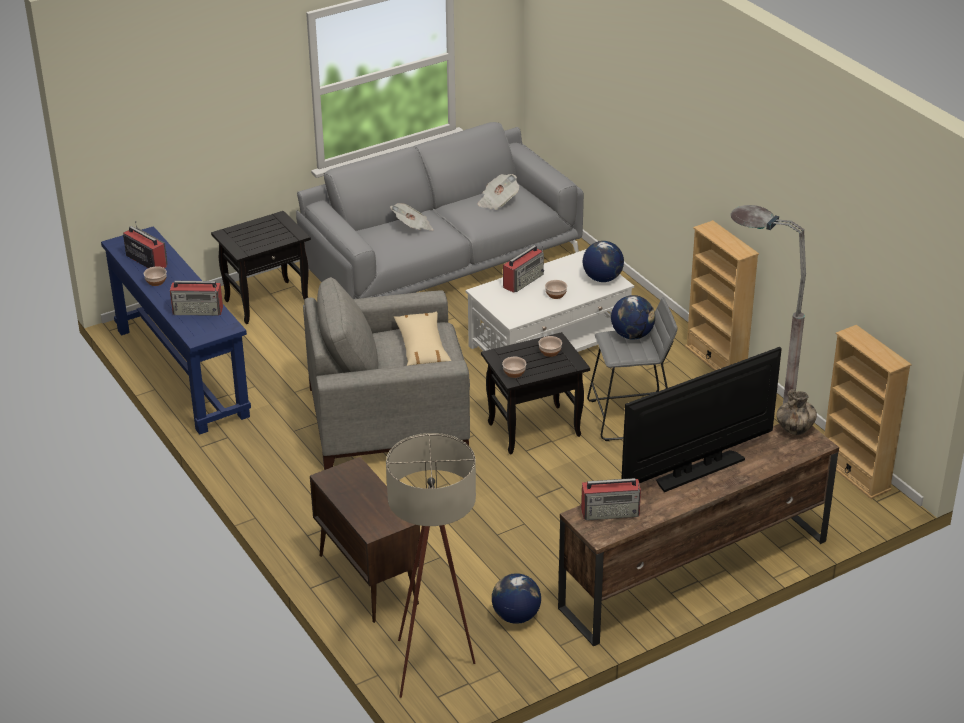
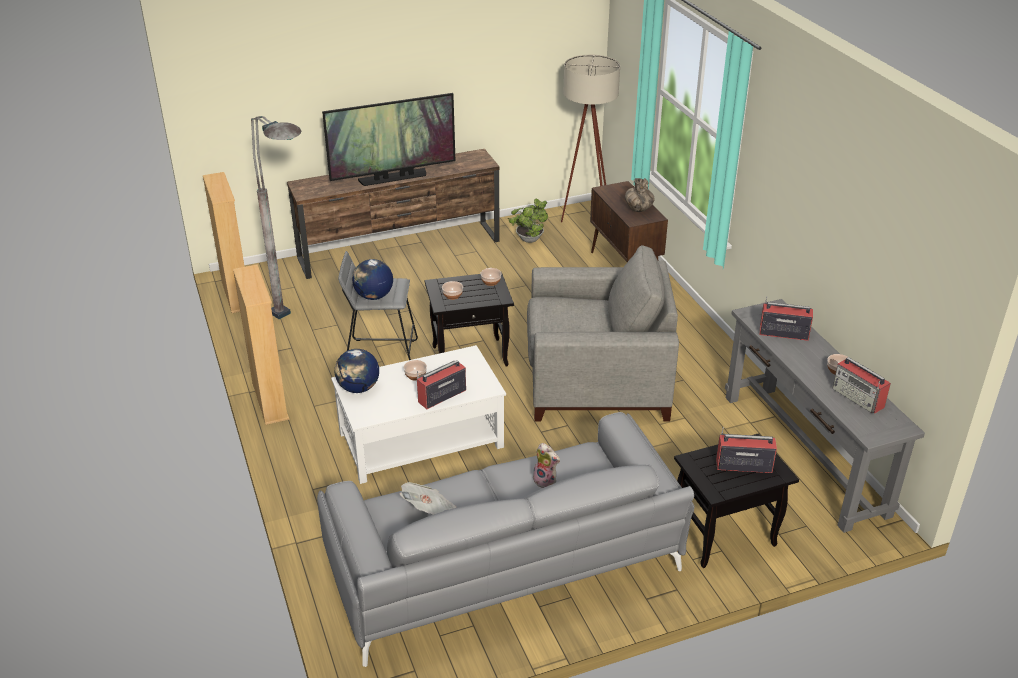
camera: 170 degrees left, 0 degrees up
blue console table [101,226,251,435] -> grey console table [725,299,925,533]
newspaper [390,203,433,231] -> plush toy [533,443,560,488]
beige pillow [394,311,451,366] -> none
globe [492,573,541,624] -> potted plant [508,199,548,243]
radio [581,478,641,520] -> radio moved to [716,427,777,473]
vase [776,389,817,435] -> vase moved to [625,178,655,212]

